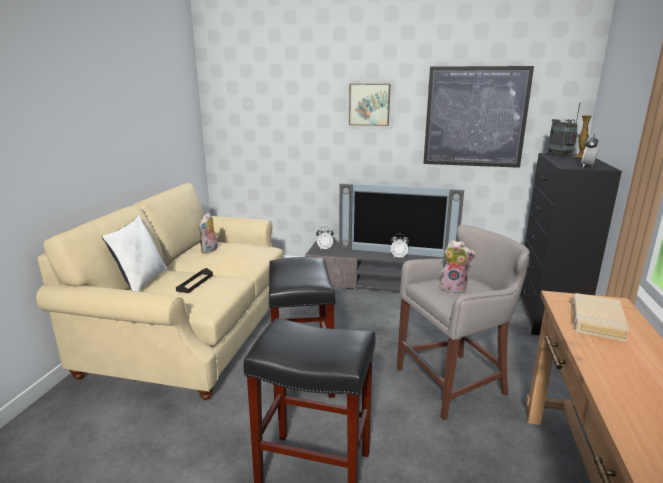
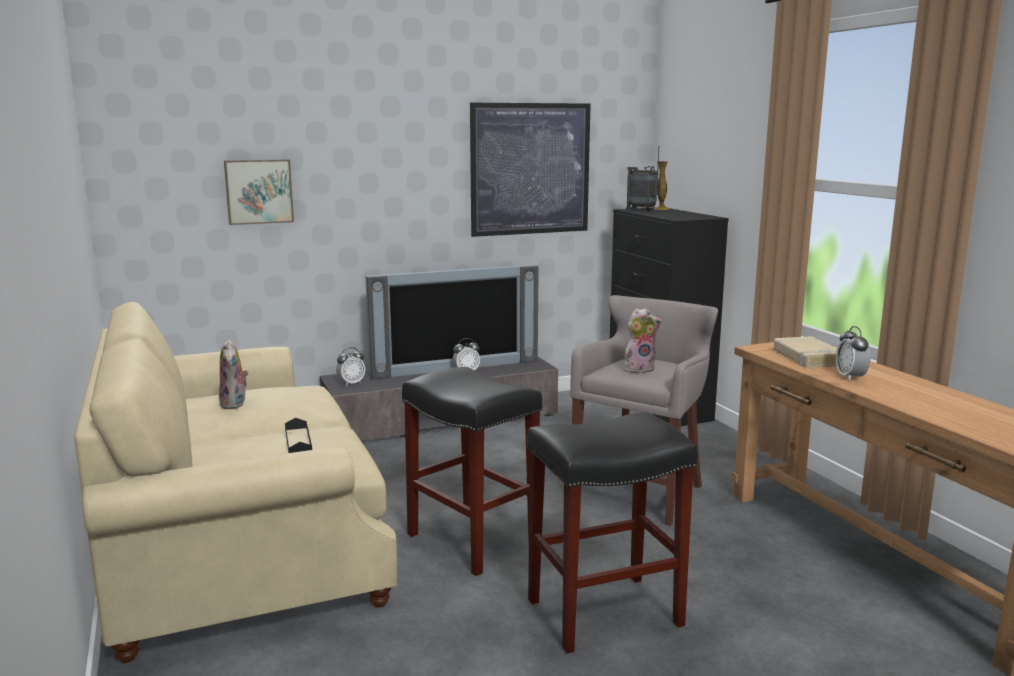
camera: 35 degrees left, 5 degrees down
white pillow [102,216,168,291] -> none
picture [349,84,390,126] -> picture moved to [224,159,294,225]
alarm clock [581,133,600,167] -> alarm clock moved to [836,326,871,381]

